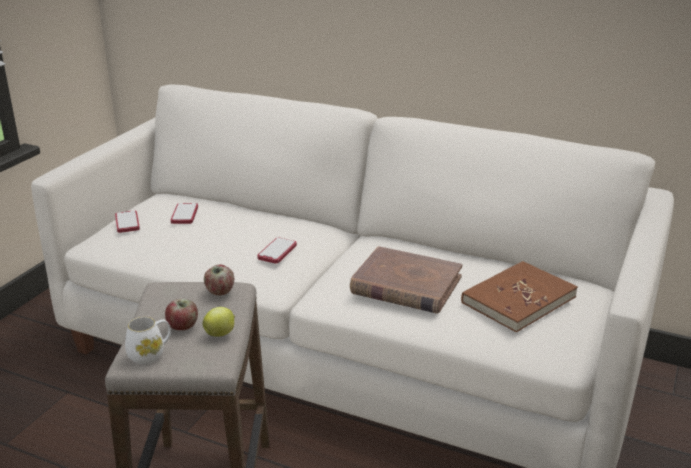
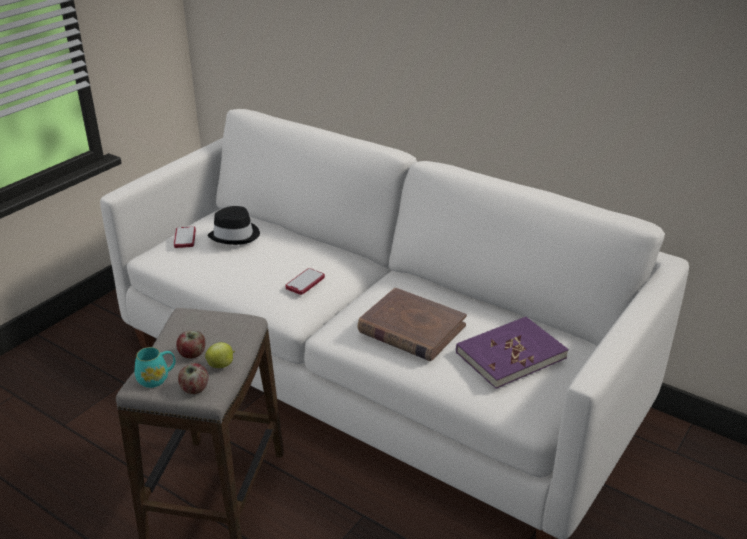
camera: 10 degrees right, 5 degrees up
white mug [125,317,171,364] -> turquoise mug [134,347,175,388]
phone [171,203,198,224] -> black hat [208,206,260,245]
apple [204,265,234,295] -> apple moved to [178,363,209,394]
brown book [461,261,578,333] -> purple book [456,316,569,389]

